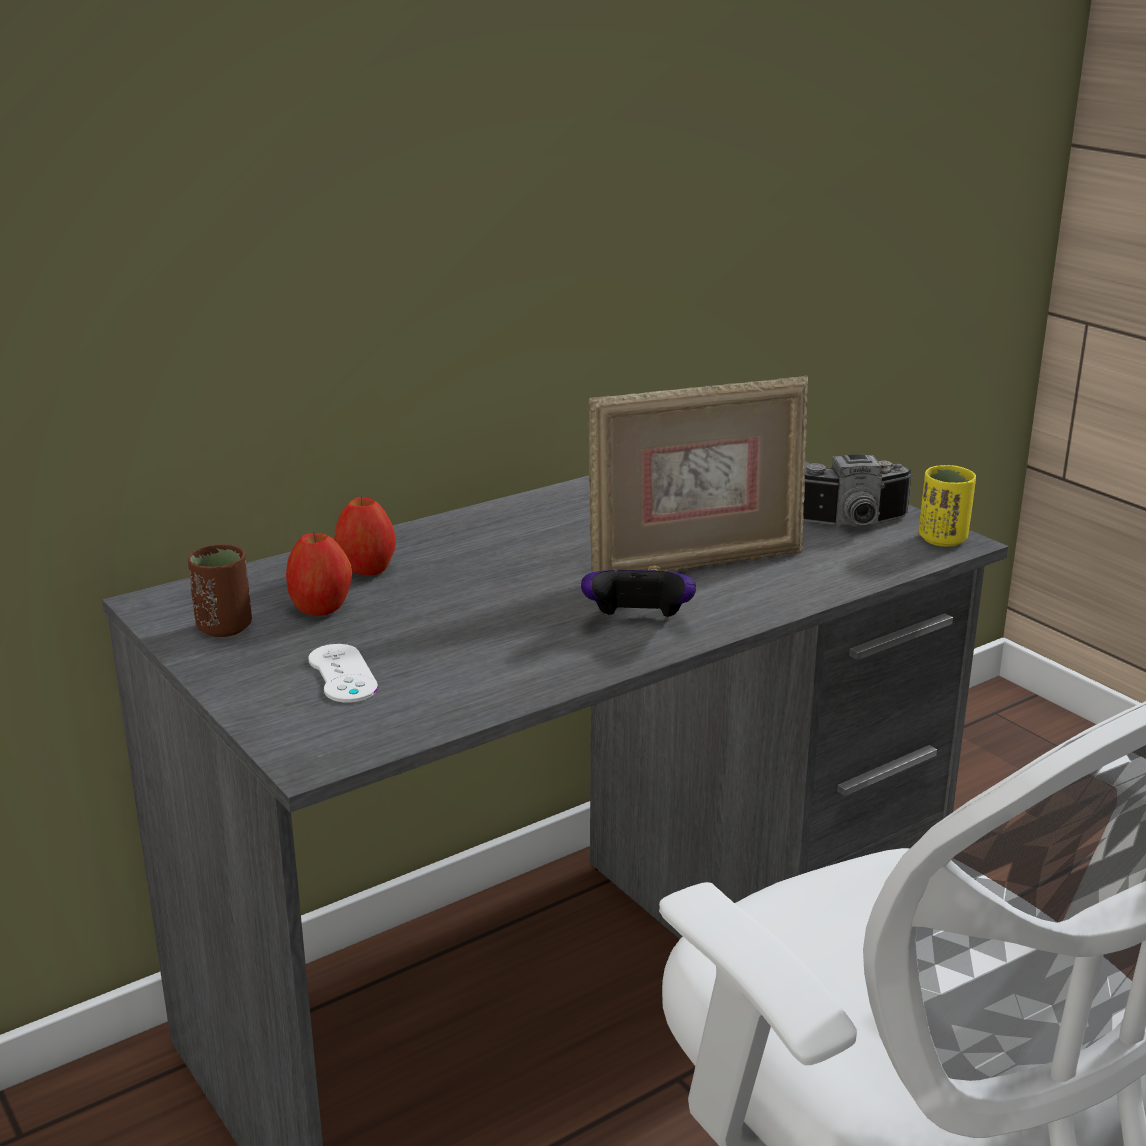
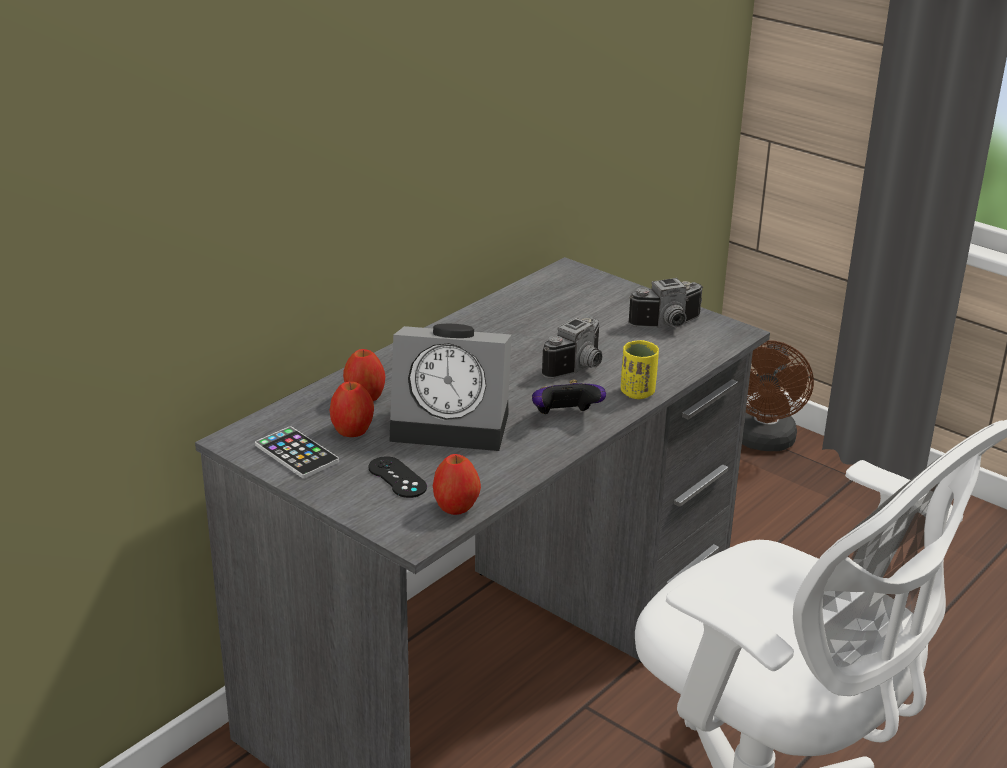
camera: 15 degrees left, 5 degrees up
brown cup [188,544,252,637] -> phone [255,426,339,478]
white game controller [308,644,378,703] -> black game controller [368,457,427,498]
picture frame [587,375,808,573] -> camera [542,317,602,378]
yellow cup [919,465,976,547] -> yellow cup moved to [621,340,659,399]
none -> alarm clock [389,324,512,451]
none -> apple [433,454,481,515]
none -> brown fan [742,340,814,451]

